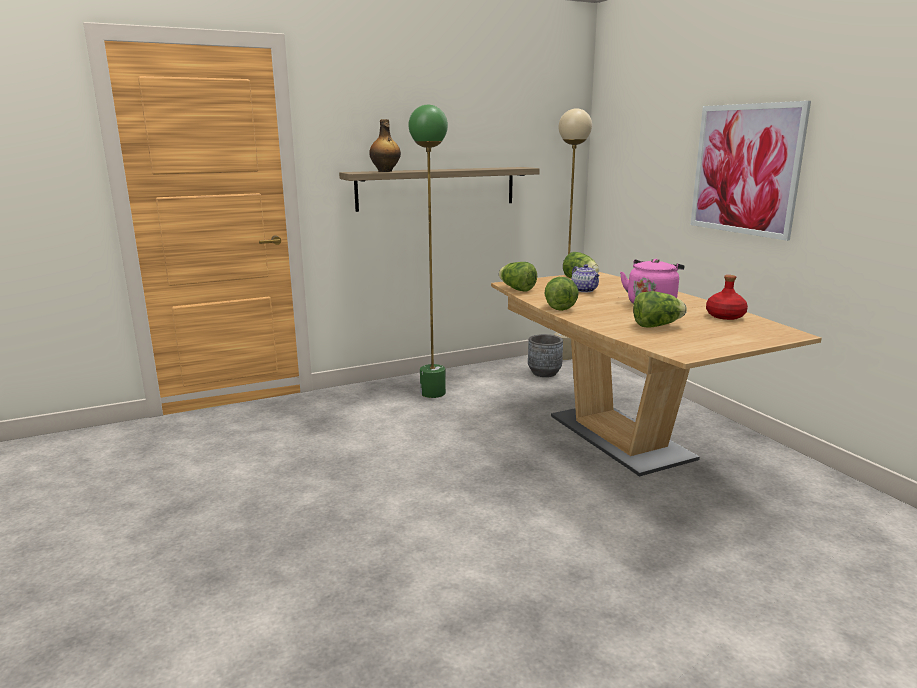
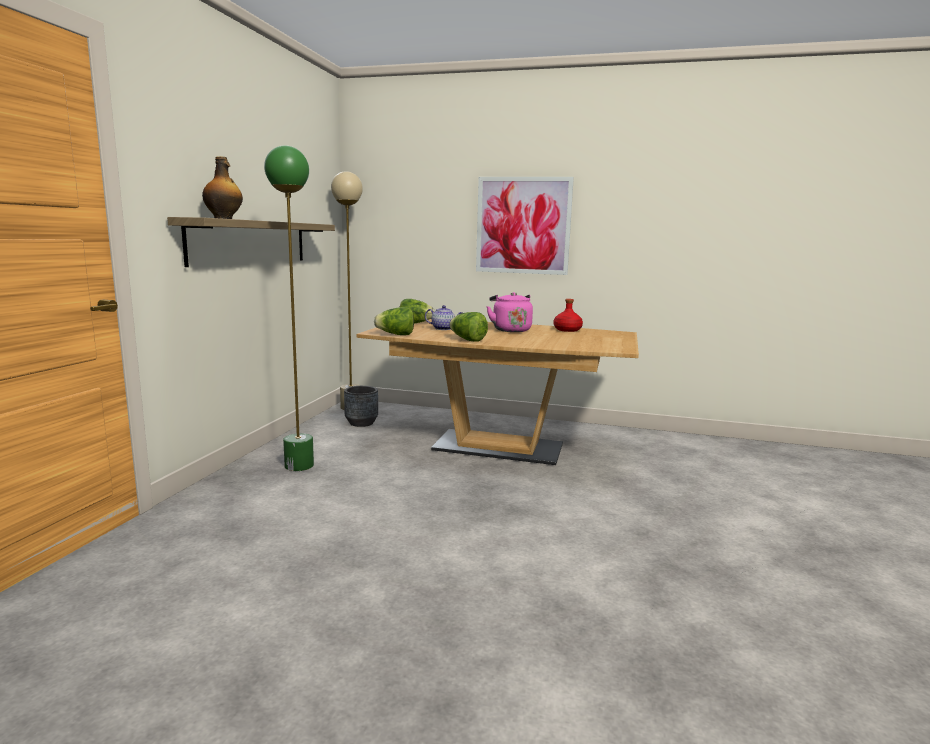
camera: 50 degrees left, 5 degrees down
lettuce [633,291,687,327] -> none

